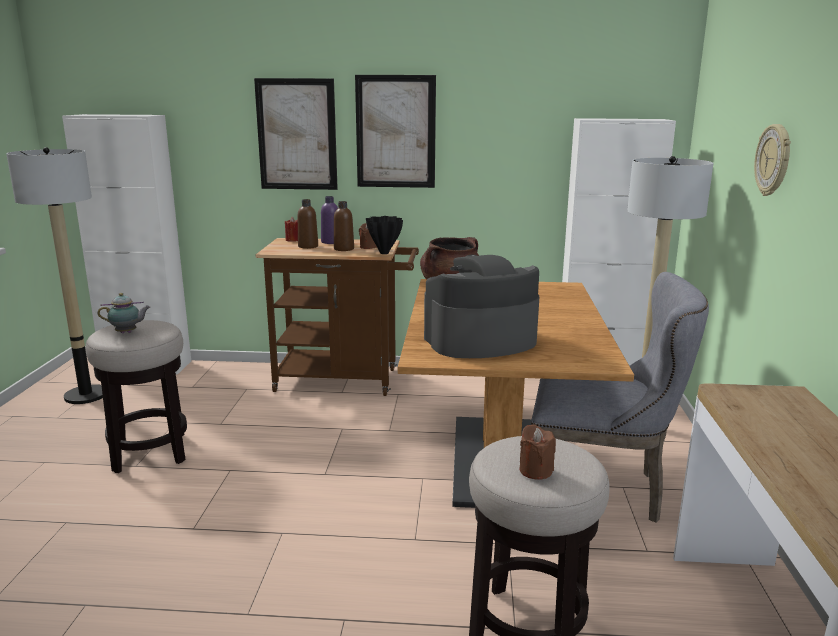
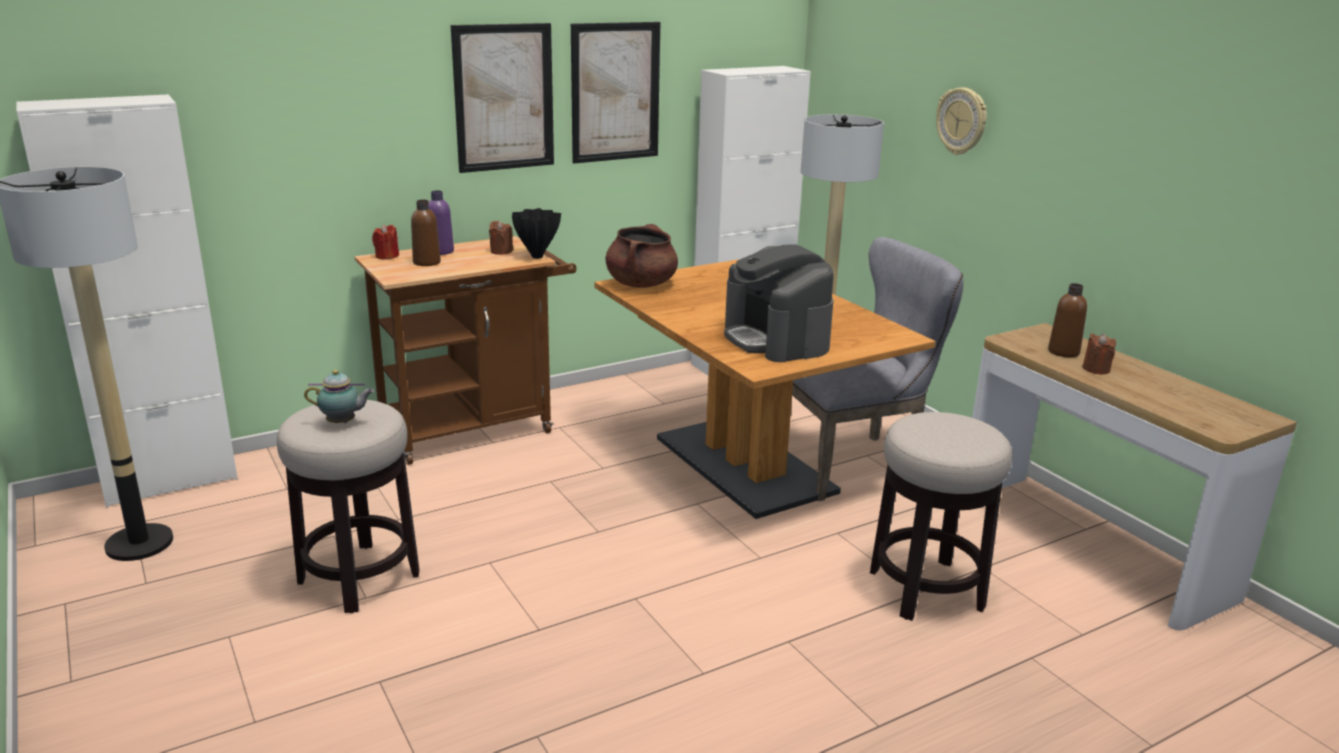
camera: 35 degrees left, 5 degrees up
teapot [98,293,151,333] -> teapot turned 45 degrees clockwise [304,370,374,423]
picture [254,78,338,190] -> picture moved to [571,22,660,163]
brown bottle [334,201,354,251] -> brown bottle moved to [1048,283,1087,357]
coffee machine [424,255,539,358] -> coffee machine turned 60 degrees counterclockwise [724,244,834,362]
brown candle [520,424,556,480] -> brown candle moved to [1082,333,1116,375]

